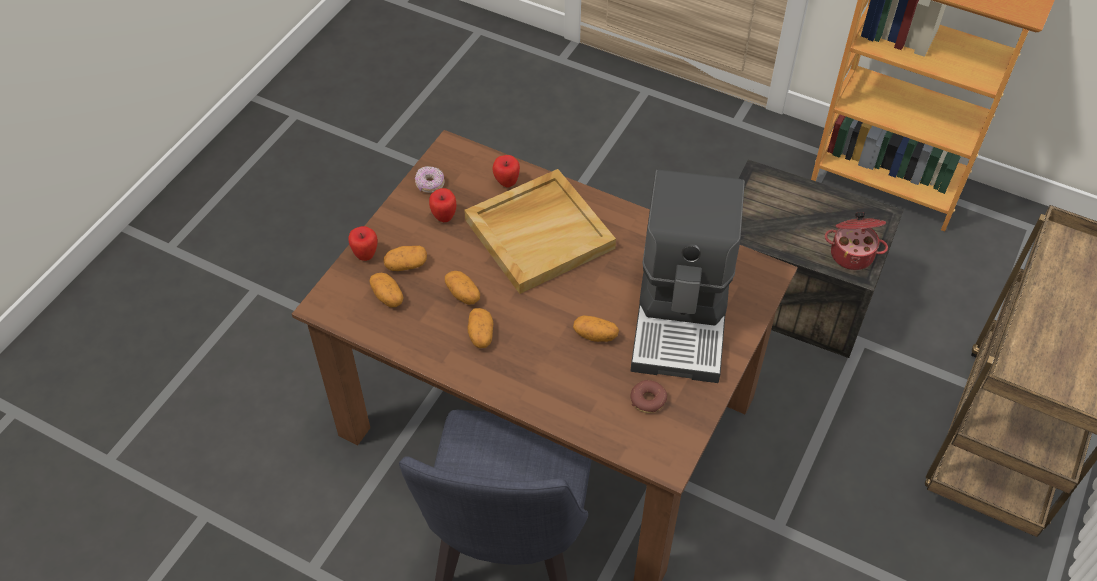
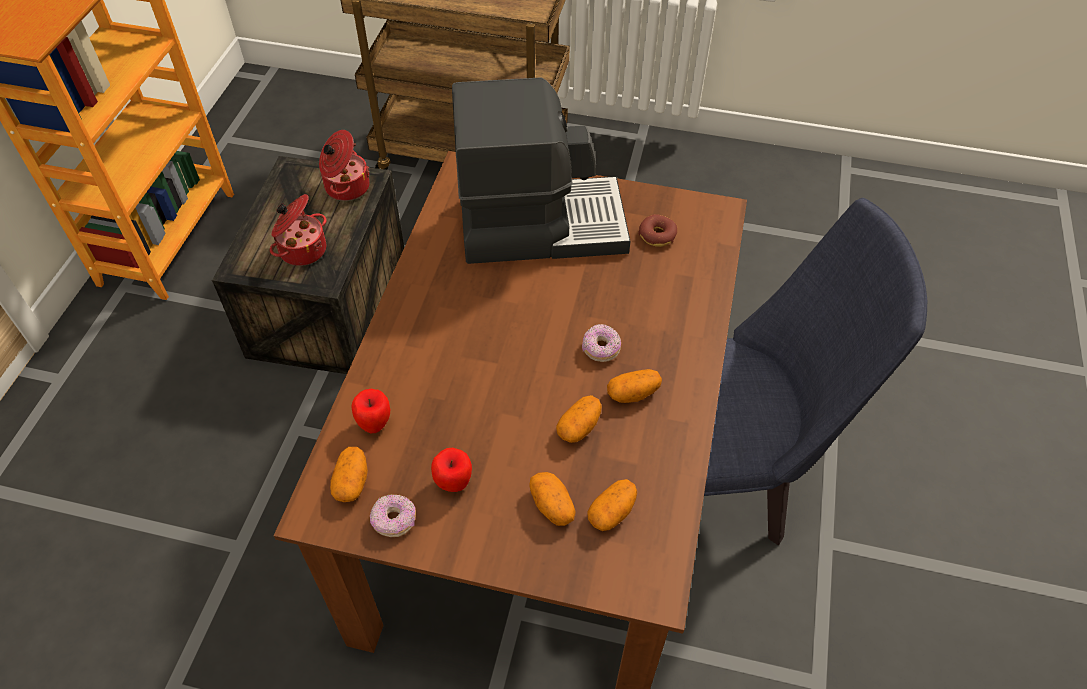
camera: 105 degrees left, 0 degrees up
apple [349,226,378,261] -> none
beige tray [464,169,616,294] -> none
potato [573,315,619,342] -> potato moved to [330,447,368,502]
none -> cooking pot [270,194,327,266]
none -> donut [582,324,621,362]

